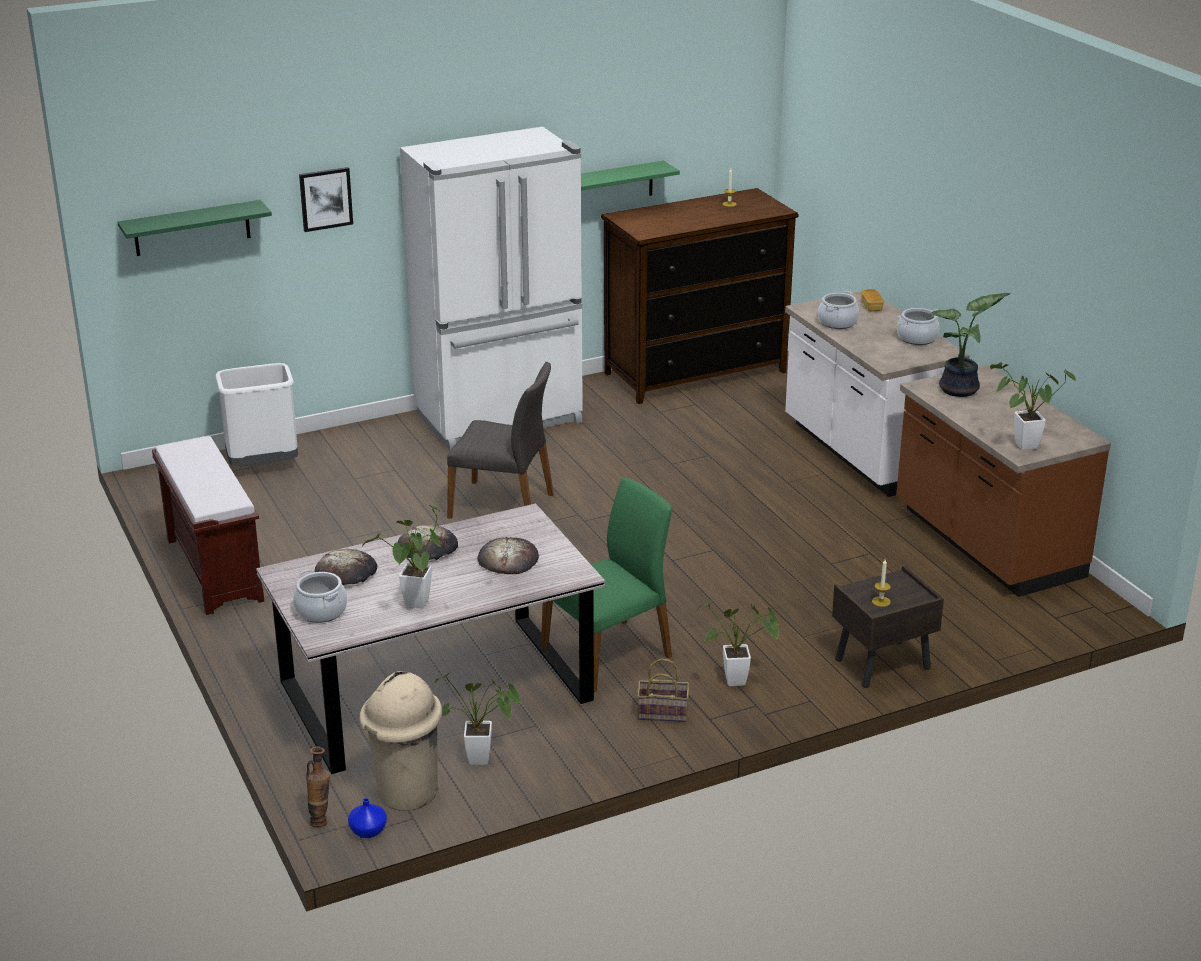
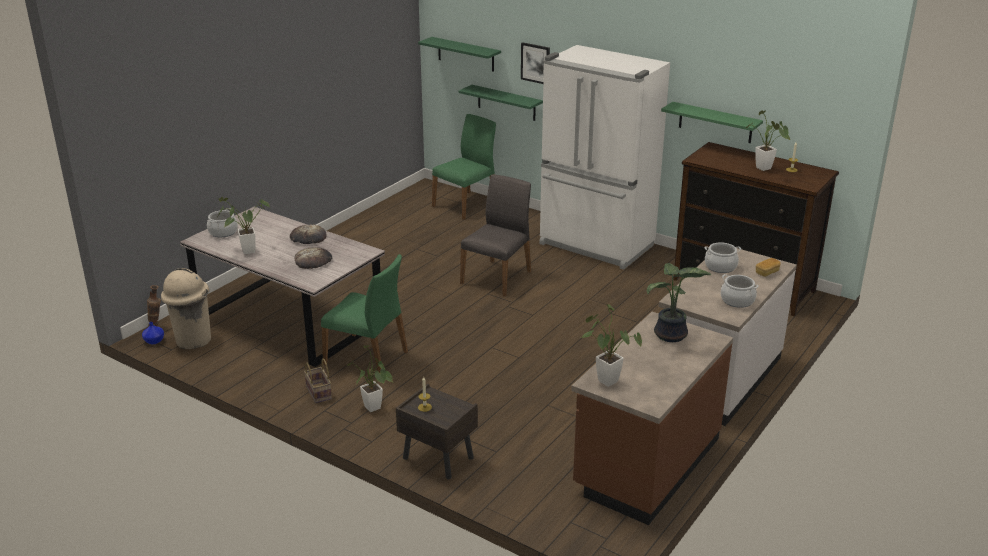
camera: 60 degrees right, 0 degrees up
brown bench [152,436,264,615] -> none
white trash can [215,363,298,466] -> green chair [432,114,496,220]
bread [315,549,377,585] -> none
potted plant [435,673,522,765] -> potted plant moved to [746,110,791,171]
grey chair [447,362,554,519] -> grey chair turned 135 degrees counterclockwise [460,174,531,297]
none -> green shelf [459,85,543,121]

